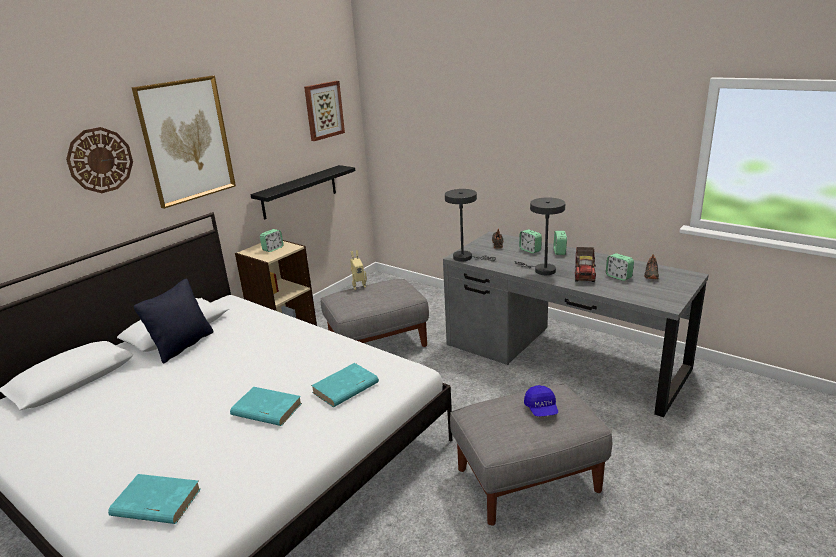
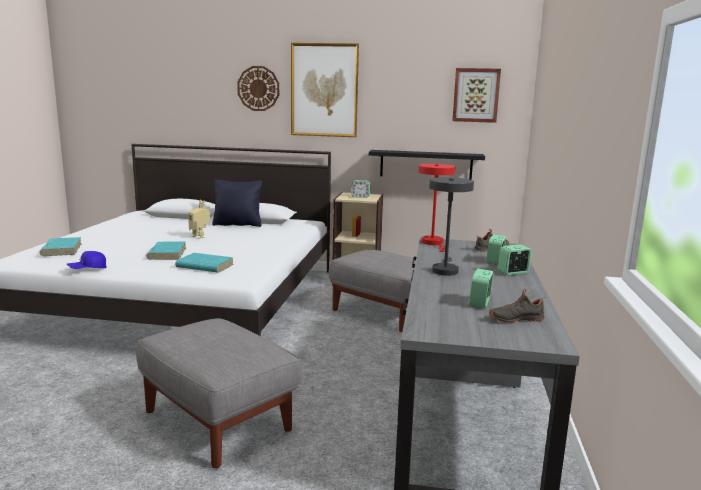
camera: 60 degrees right, 10 degrees down
toy robot [350,250,367,290] -> toy robot moved to [188,200,210,239]
grey table lamp [445,189,496,261] -> red table lamp [419,164,455,252]
blue cap [524,385,558,416] -> blue cap moved to [67,251,107,269]
toy truck [575,247,596,282] -> none

